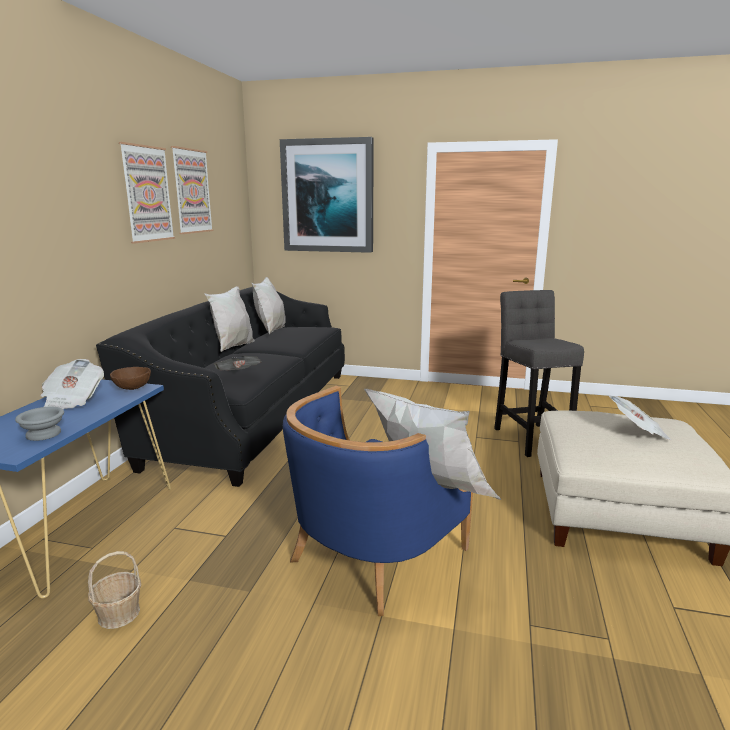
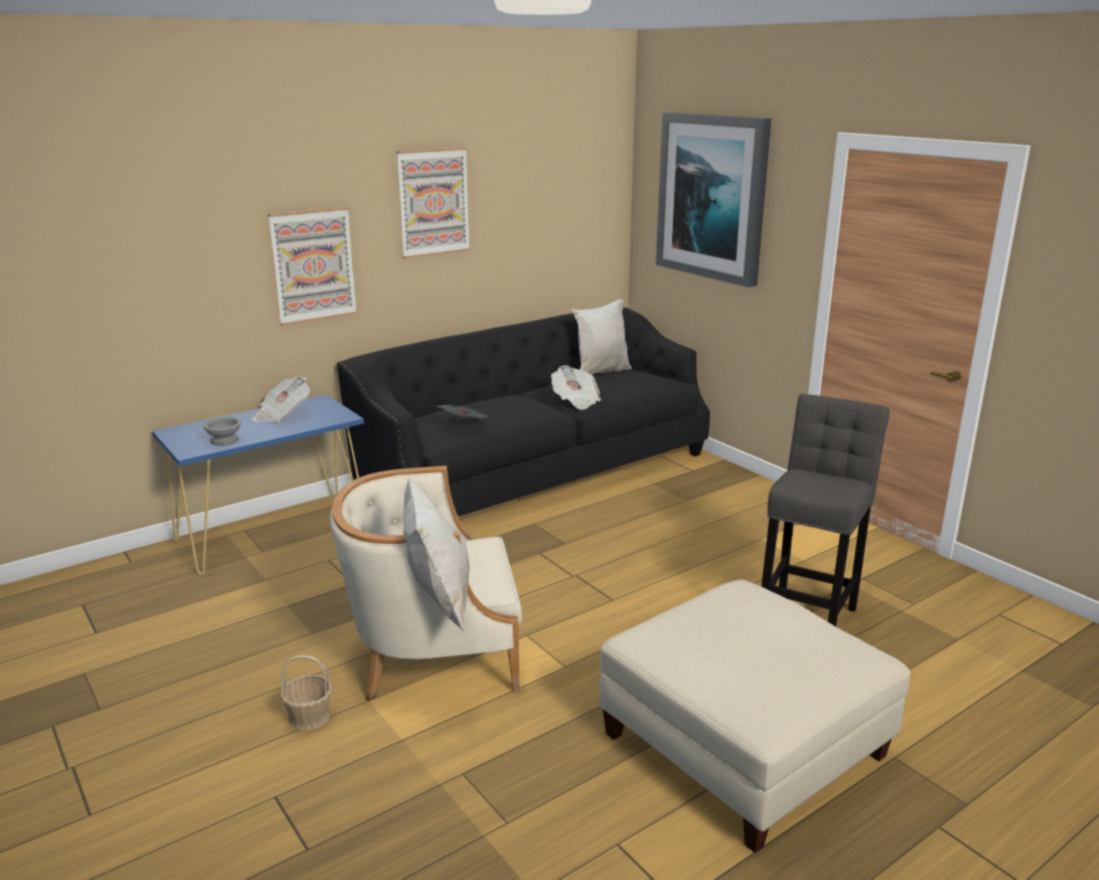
camera: 40 degrees right, 5 degrees up
basket [88,551,141,629] -> basket moved to [281,655,332,730]
brown bowl [110,367,151,390] -> none
picture [171,146,214,234] -> picture moved to [268,207,357,326]
white pillow [204,286,255,352] -> none
blue armchair [283,386,473,616] -> beige armchair [330,466,522,701]
newspaper [608,395,671,440] -> newspaper moved to [551,366,601,410]

